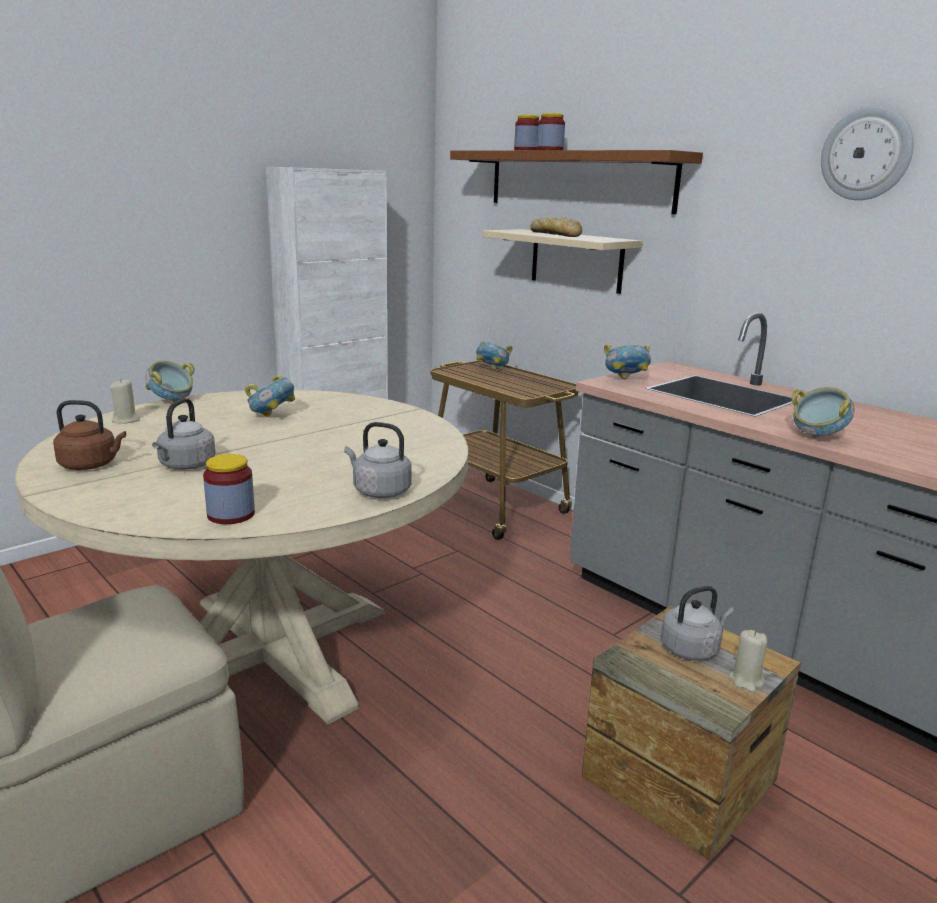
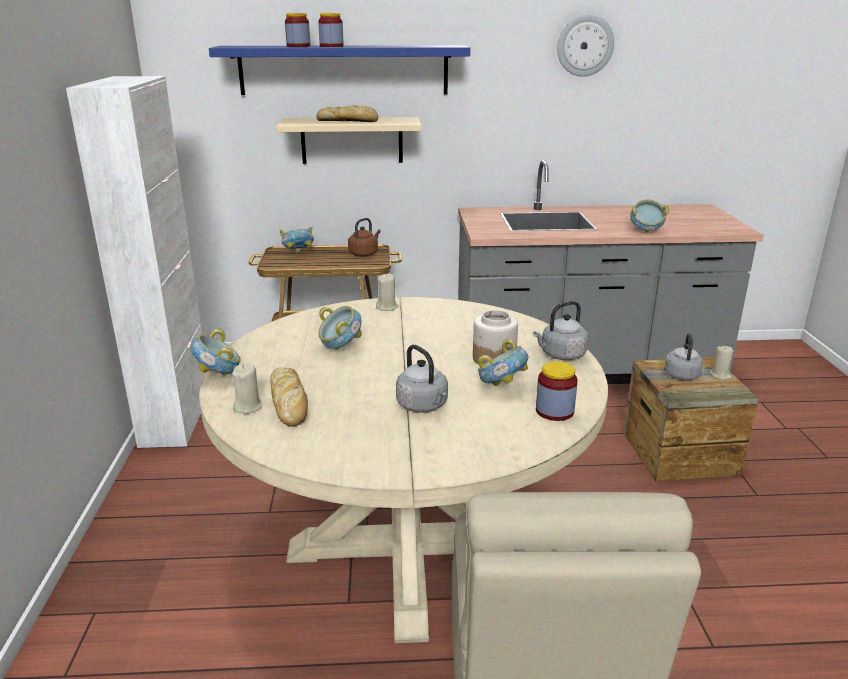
camera: 50 degrees left, 5 degrees up
brown kettle [53,400,126,470] -> brown kettle moved to [348,218,381,256]
brown shelf [450,150,703,214] -> blue shelf [209,45,470,95]
bowl [604,344,651,379] -> bowl moved to [478,339,528,386]
none -> bread [270,367,308,427]
none -> beige candle [376,273,398,311]
none -> jar [473,310,518,365]

